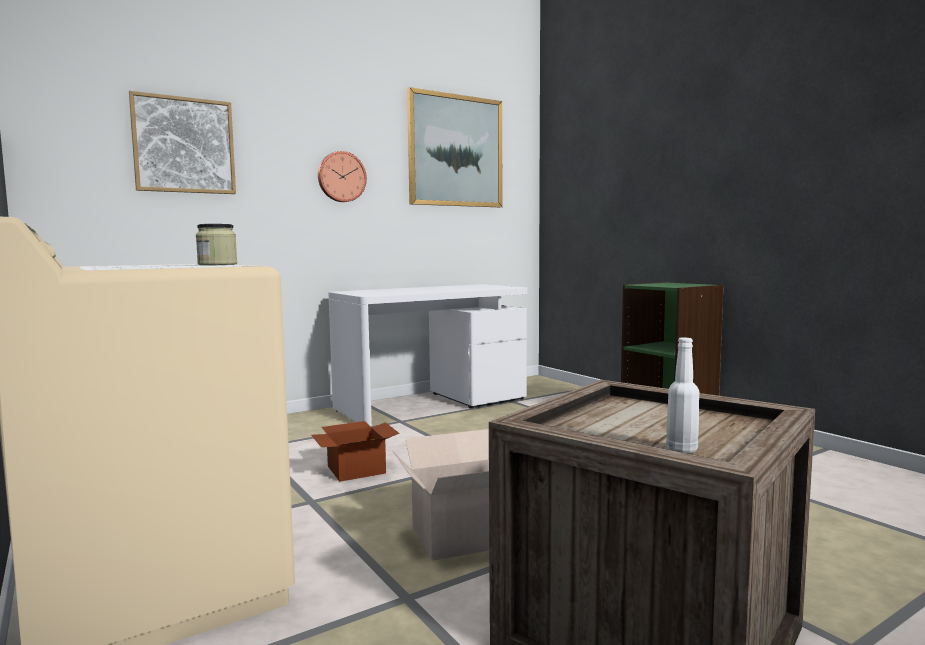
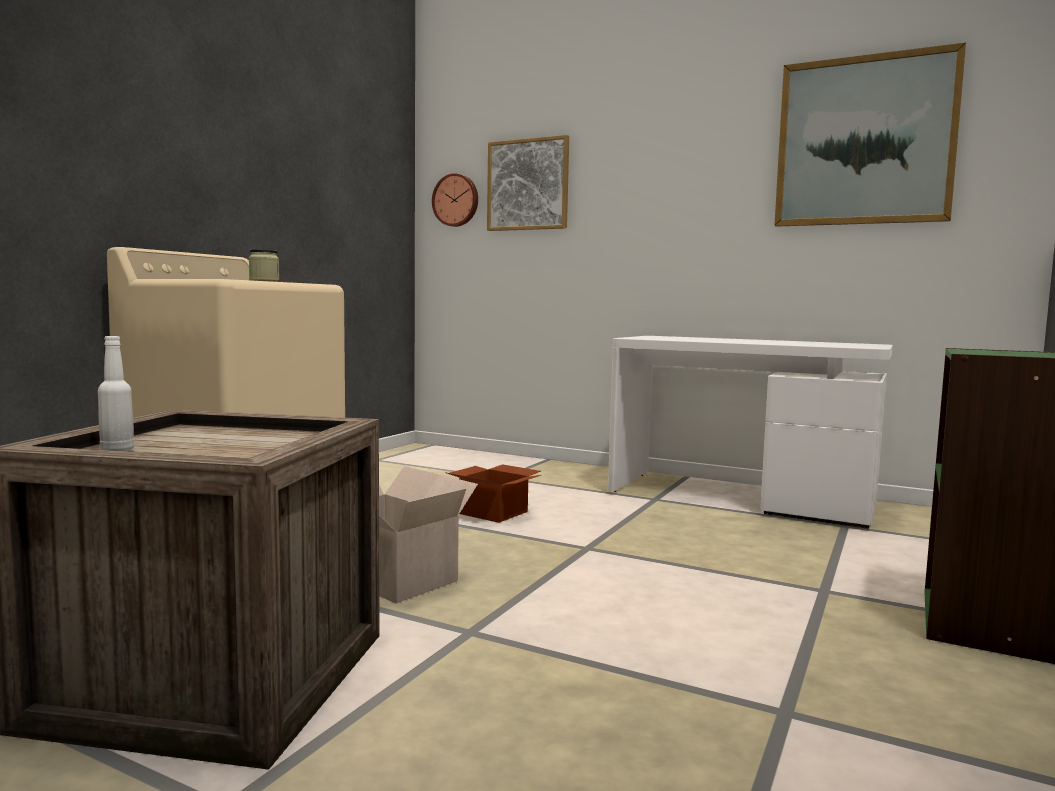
camera: 60 degrees right, 0 degrees up
wall clock [318,151,367,202] -> wall clock moved to [432,173,478,227]

